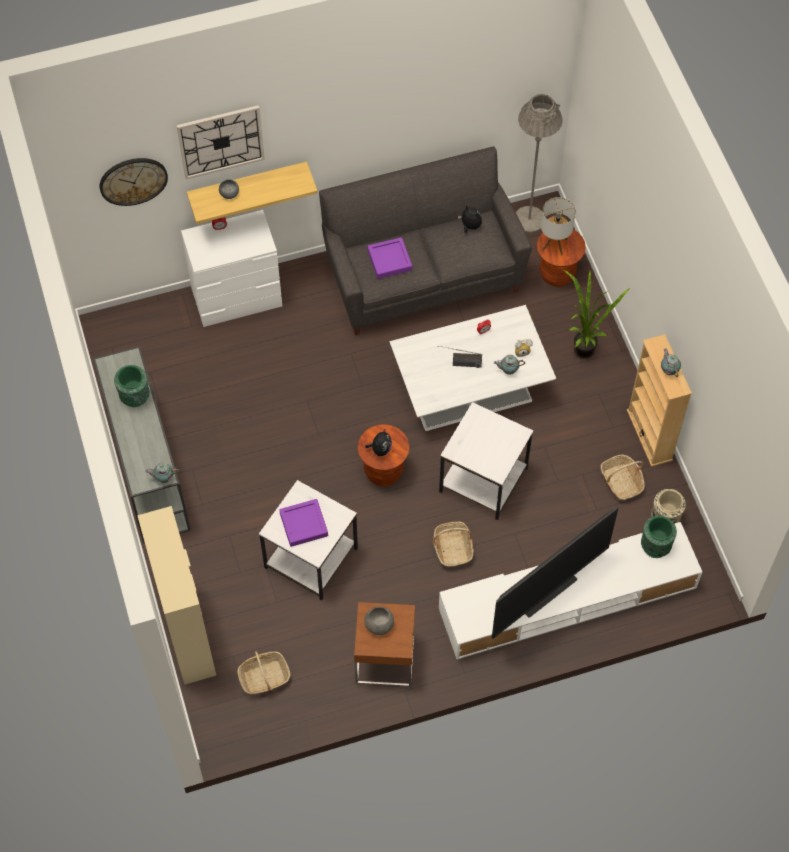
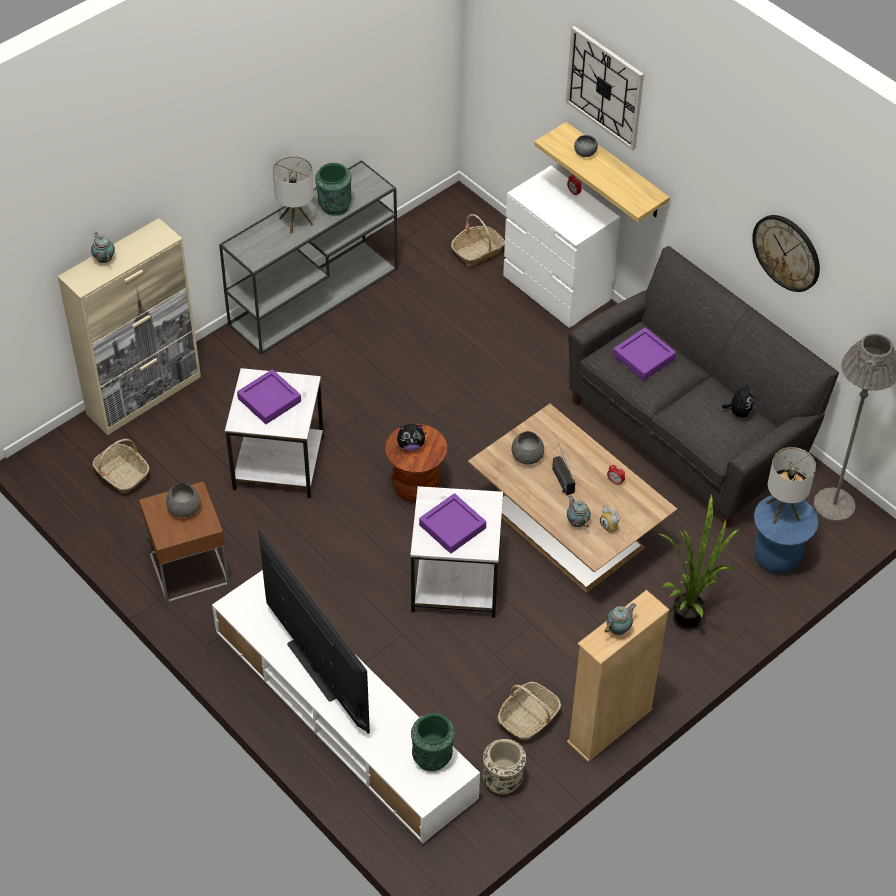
camera: 65 degrees right, 10 degrees down
wall clock [100,158,168,206] -> wall clock moved to [752,215,820,292]
teapot [145,462,179,483] -> teapot moved to [91,232,115,263]
white coffee table [390,305,556,431] -> brown coffee table [468,404,677,592]
basket [433,521,474,567] -> basket moved to [451,214,505,267]
television [492,508,618,639] -> television turned 150 degrees counterclockwise [259,530,370,734]
brown stool [537,229,586,287] -> blue stool [754,495,818,574]
none -> table lamp [273,156,314,234]
none -> purple tray [419,493,486,553]
none -> grey bowl [512,431,544,465]

